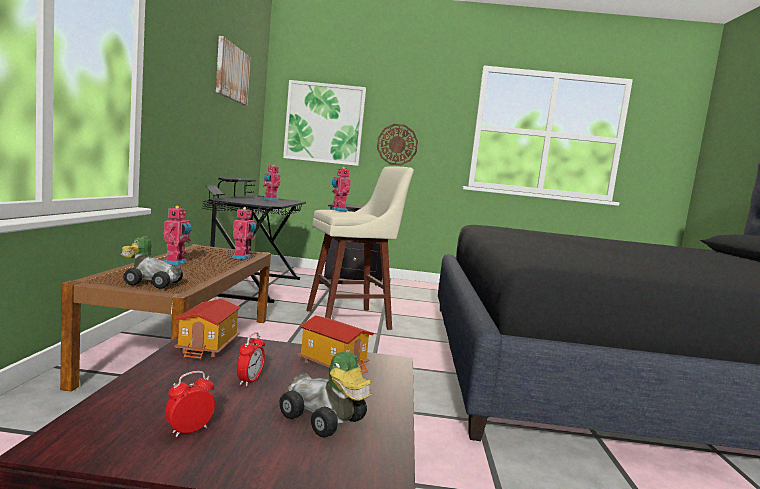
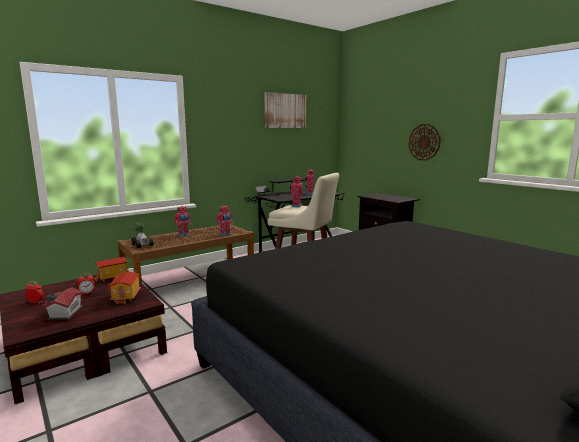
camera: 50 degrees right, 5 degrees up
toy car [279,352,371,438] -> toy house [42,287,84,320]
picture [283,80,366,166] -> none

